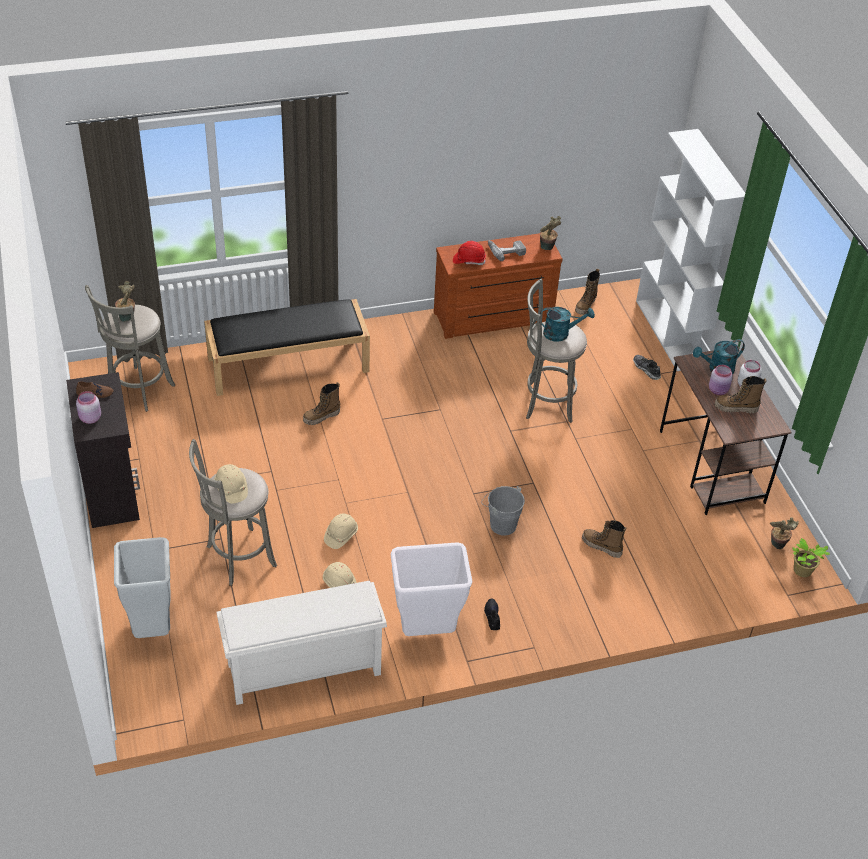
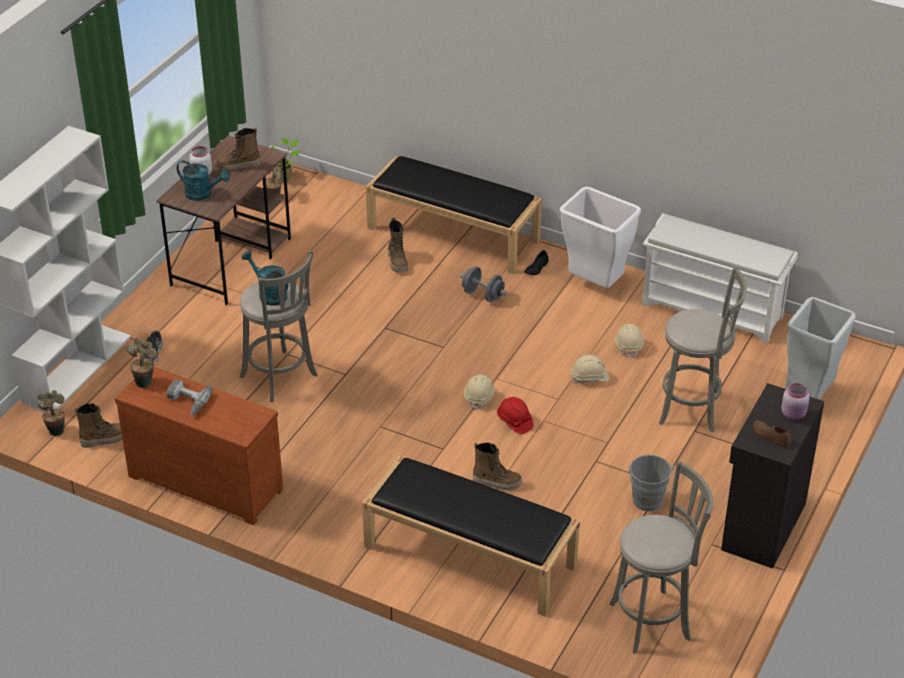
camera: 135 degrees left, 5 degrees down
potted plant [115,281,135,322] -> potted plant moved to [37,390,65,436]
beige hard hat [214,464,248,504] -> beige hard hat moved to [464,375,495,411]
red hard hat [453,241,486,265] -> red hard hat moved to [497,397,534,434]
grey bucket [483,486,525,536] -> grey bucket moved to [628,455,674,512]
pink jar [709,365,733,395] -> none
boot [715,376,766,413] -> boot turned 120 degrees clockwise [216,127,260,171]
none -> black bench [366,155,542,274]
none -> grey dumbbell [460,266,507,302]

